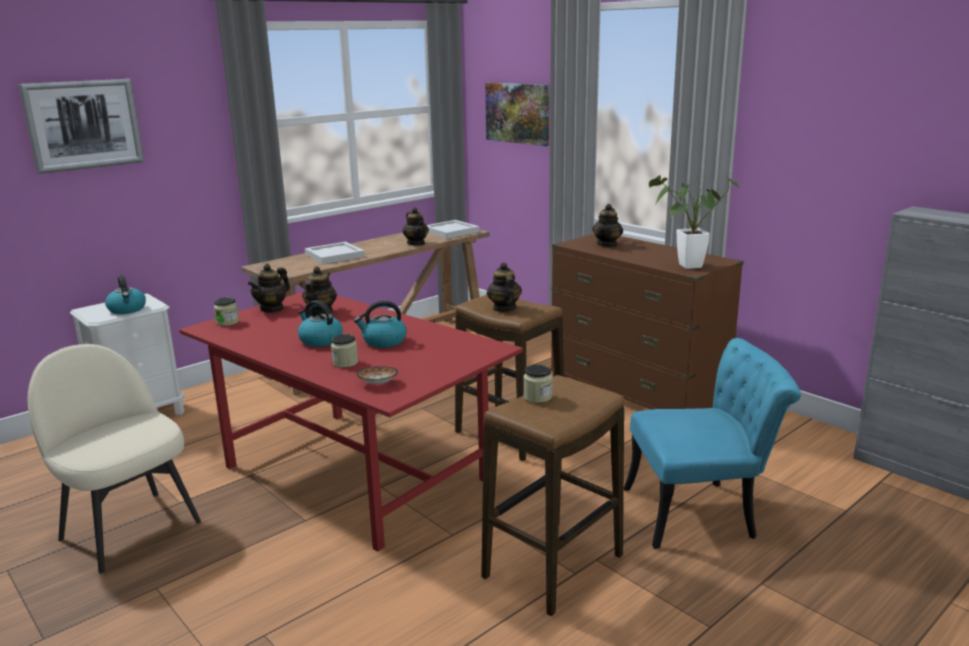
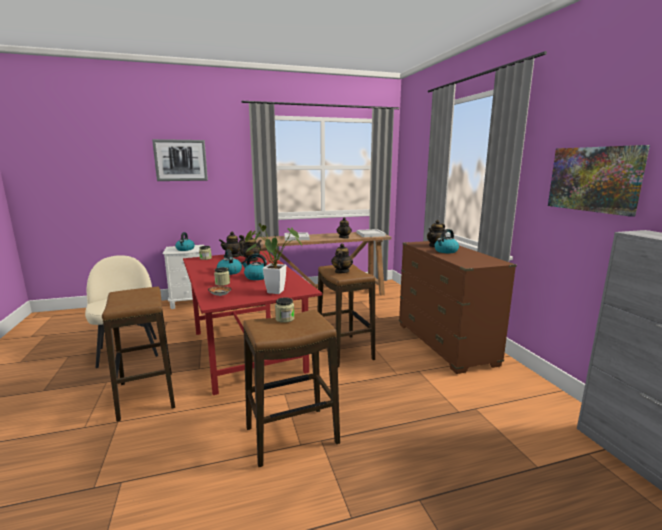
camera: 25 degrees right, 5 degrees down
picture [485,82,549,146] -> picture moved to [548,145,650,217]
turquoise chair [624,338,801,549] -> none
potted plant [649,175,739,269] -> potted plant moved to [245,223,303,294]
none -> stool [102,287,175,422]
none -> kettle [434,229,459,253]

